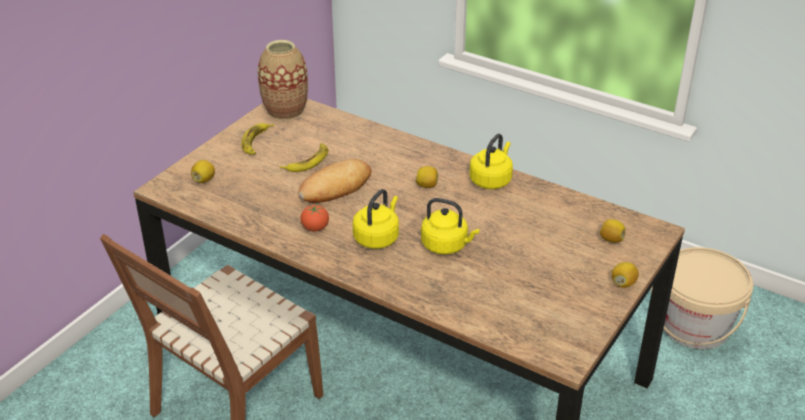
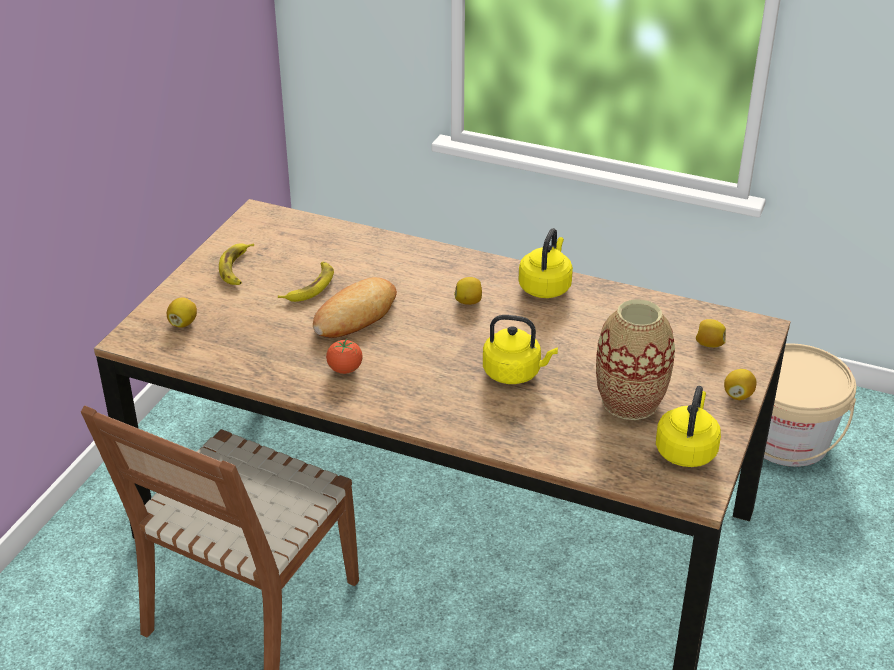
camera: 10 degrees left, 0 degrees up
vase [257,40,308,120] -> vase moved to [596,299,675,420]
yellow kettle [353,189,399,249] -> yellow kettle moved to [656,386,721,467]

